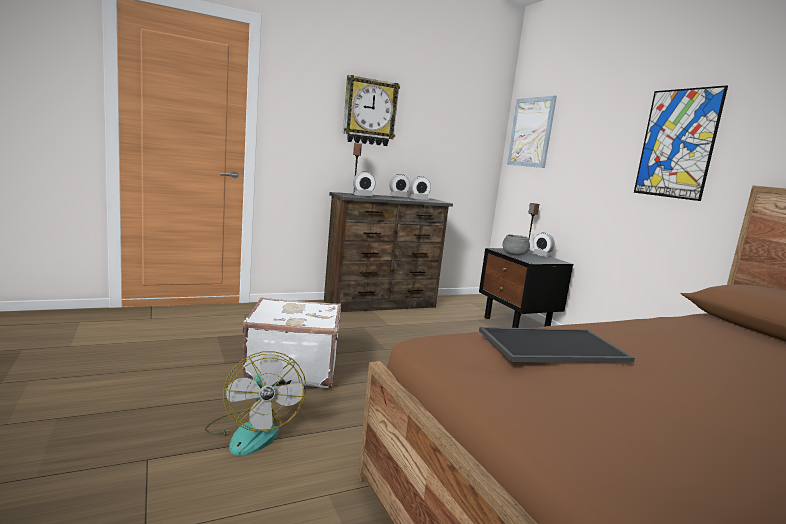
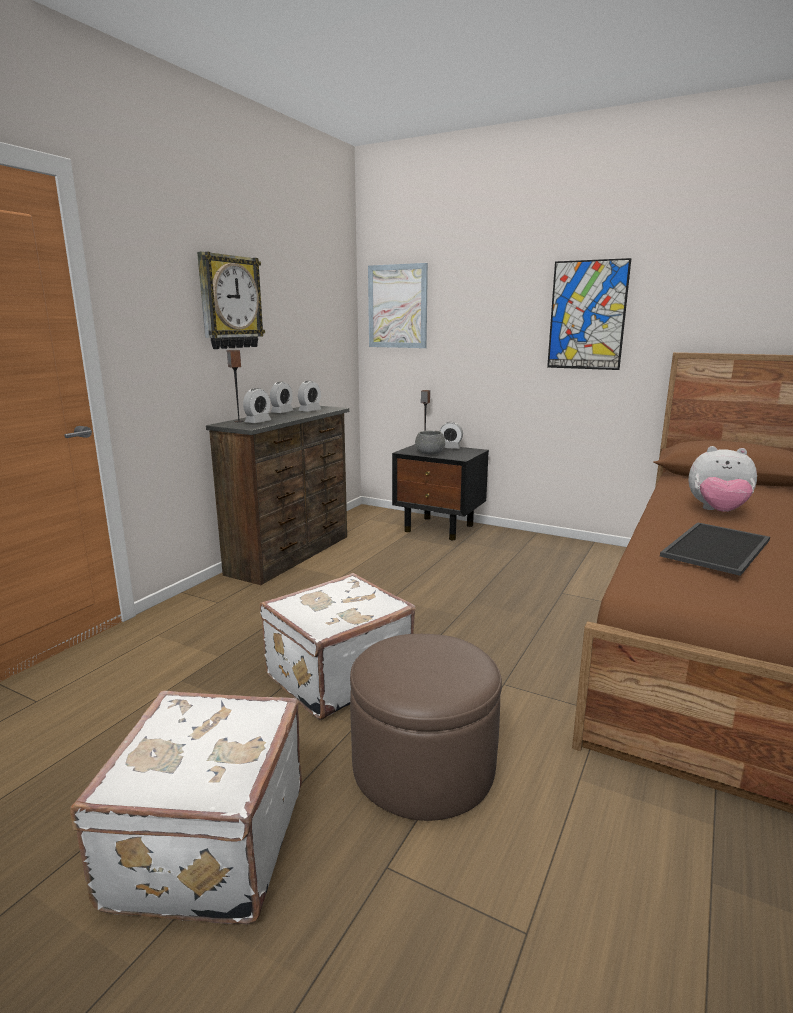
camera: 35 degrees left, 5 degrees up
fan [205,351,306,456] -> brown ottoman [350,634,502,821]
none -> white suitcase [70,691,302,925]
none -> plush toy [689,446,757,512]

